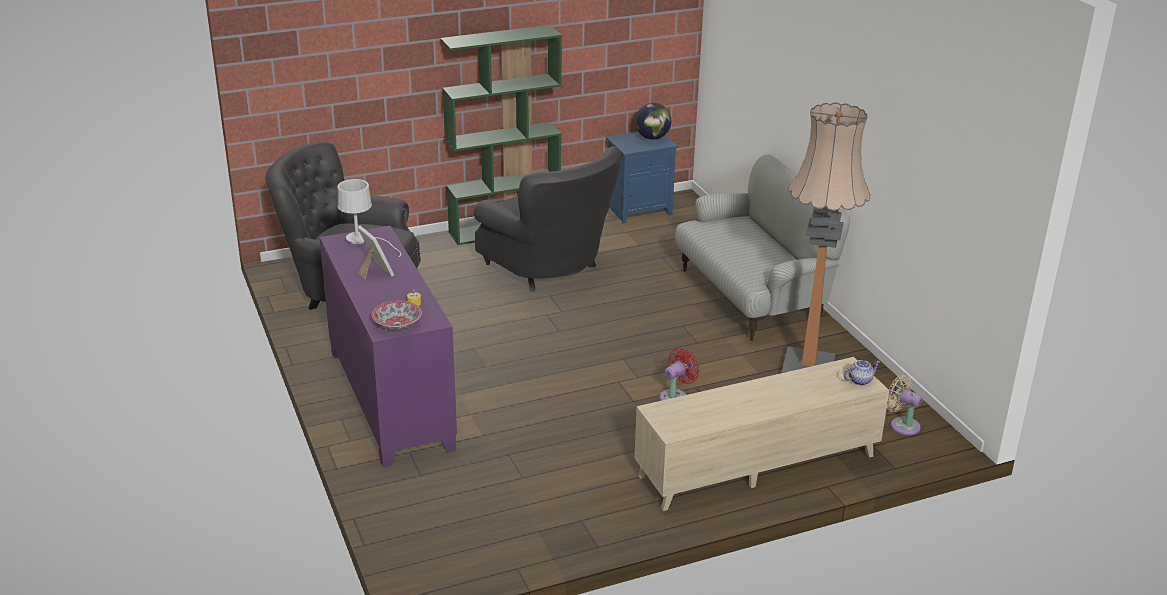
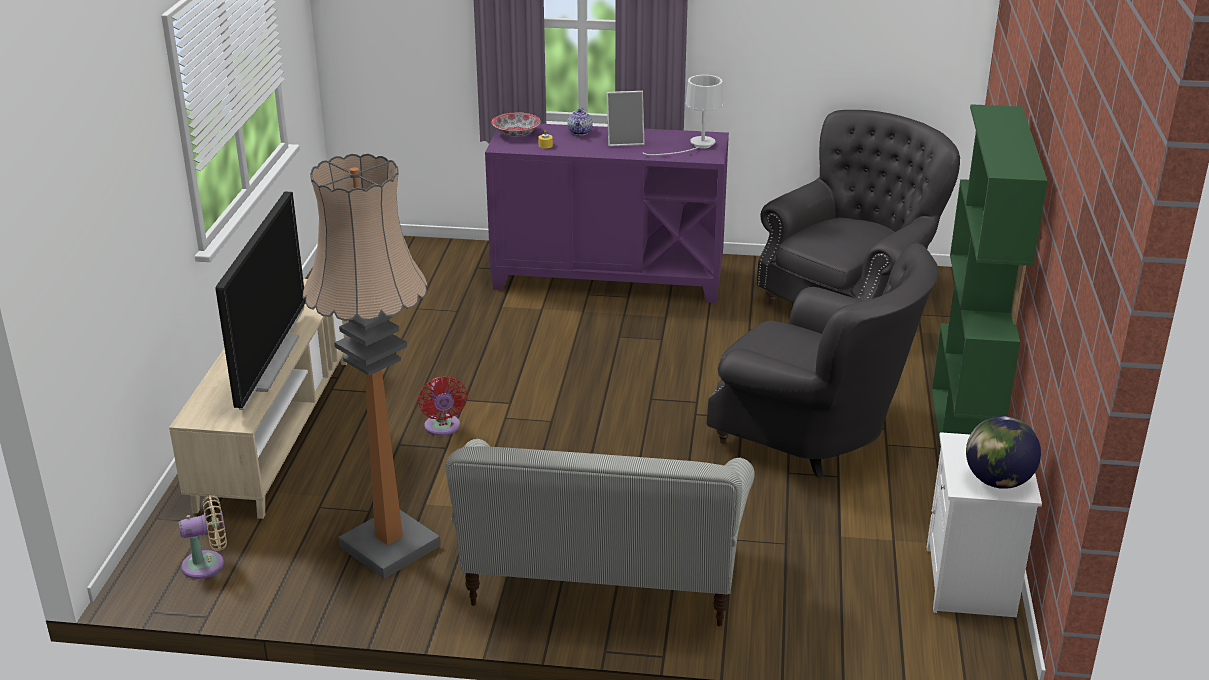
camera: 120 degrees right, 0 degrees up
grey armchair [473,146,621,292] -> grey armchair turned 135 degrees counterclockwise [706,243,939,478]
blue nightstand [606,132,678,223] -> white nightstand [927,432,1042,617]
teapot [844,360,880,385] -> teapot moved to [567,107,593,135]
none -> television [216,192,305,410]

